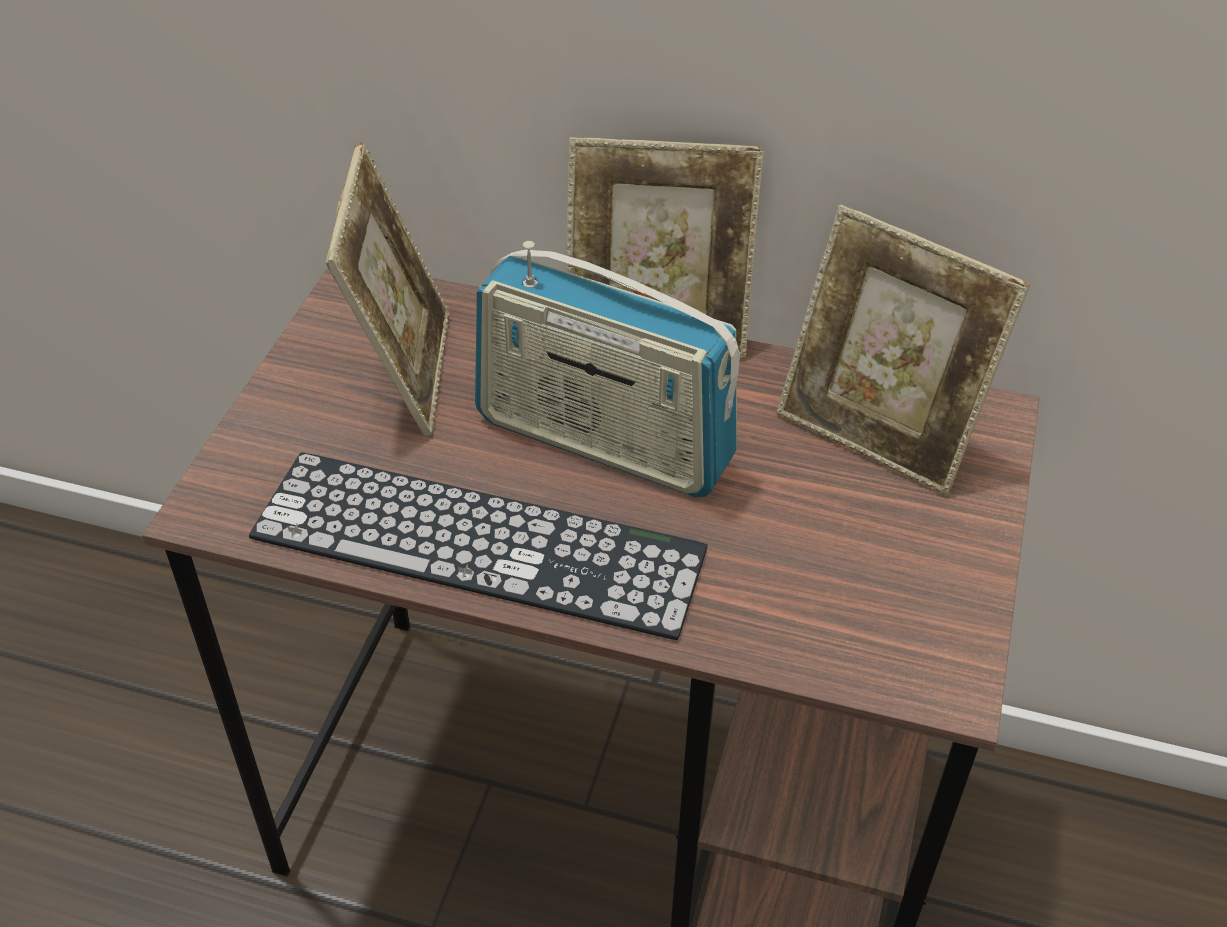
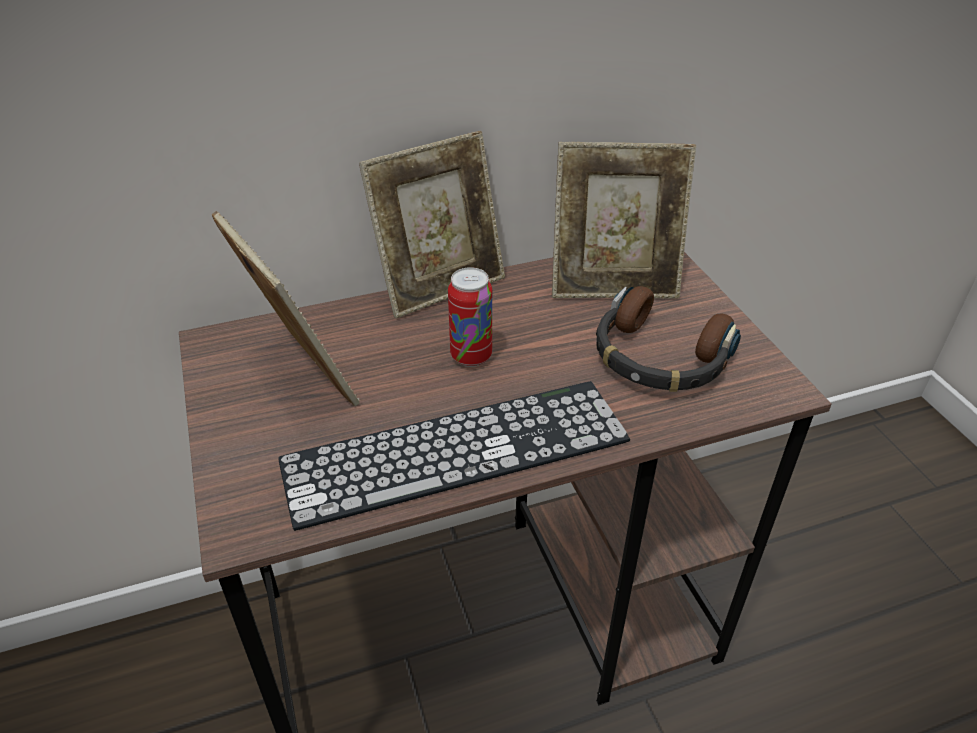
camera: 35 degrees left, 5 degrees down
radio [475,241,740,497] -> can [448,267,492,367]
none -> headphones [596,286,741,392]

